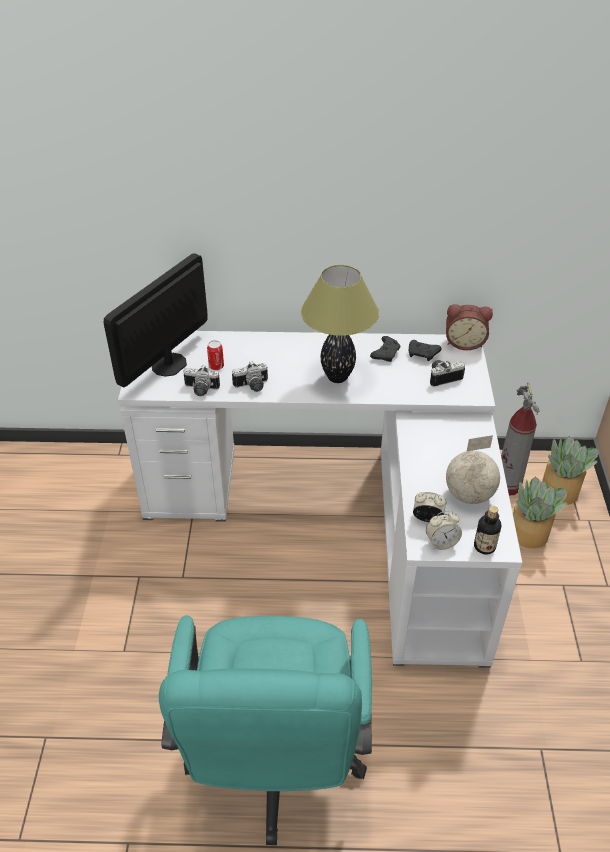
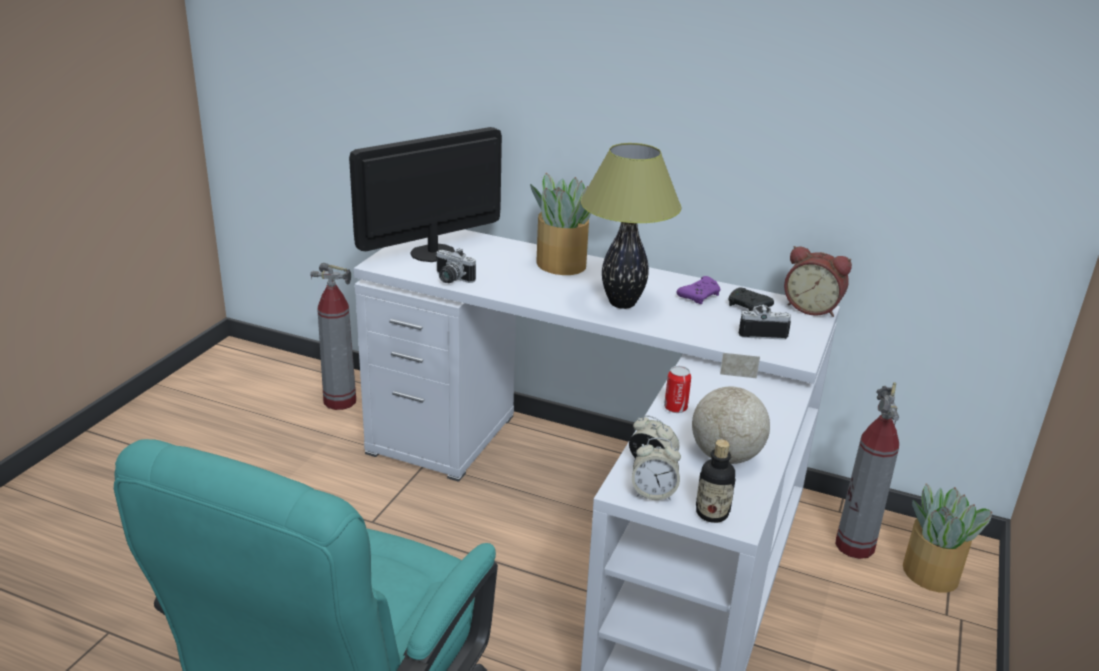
camera: 20 degrees right, 15 degrees down
can [207,340,224,370] -> can moved to [664,366,691,413]
camera [232,361,268,392] -> none
black game controller [370,336,400,362] -> purple game controller [677,276,721,304]
potted plant [513,477,567,549] -> potted plant moved to [530,173,591,275]
none -> fire extinguisher [310,263,356,410]

